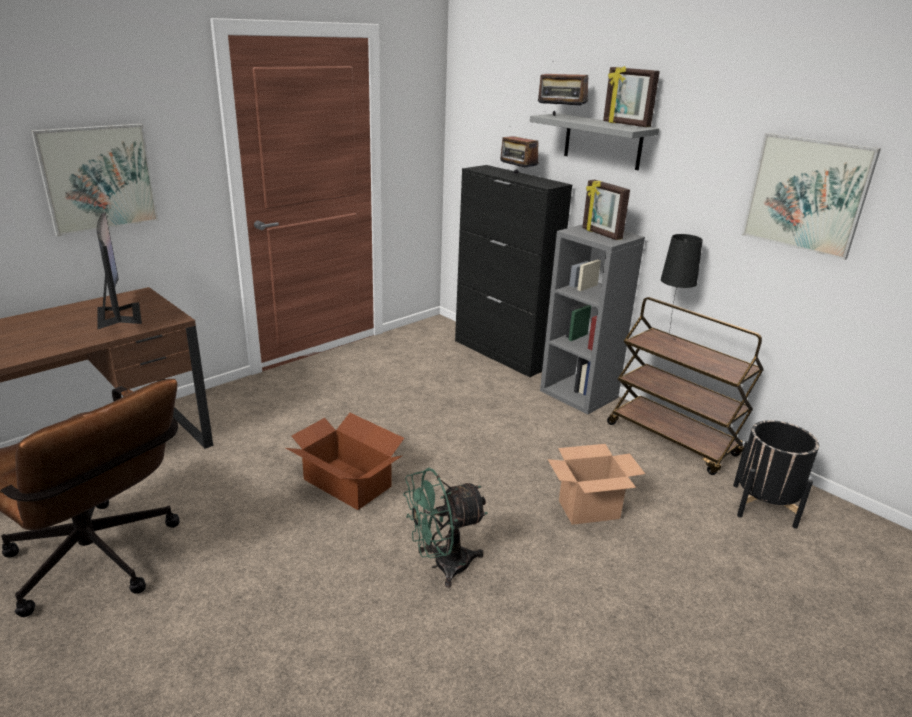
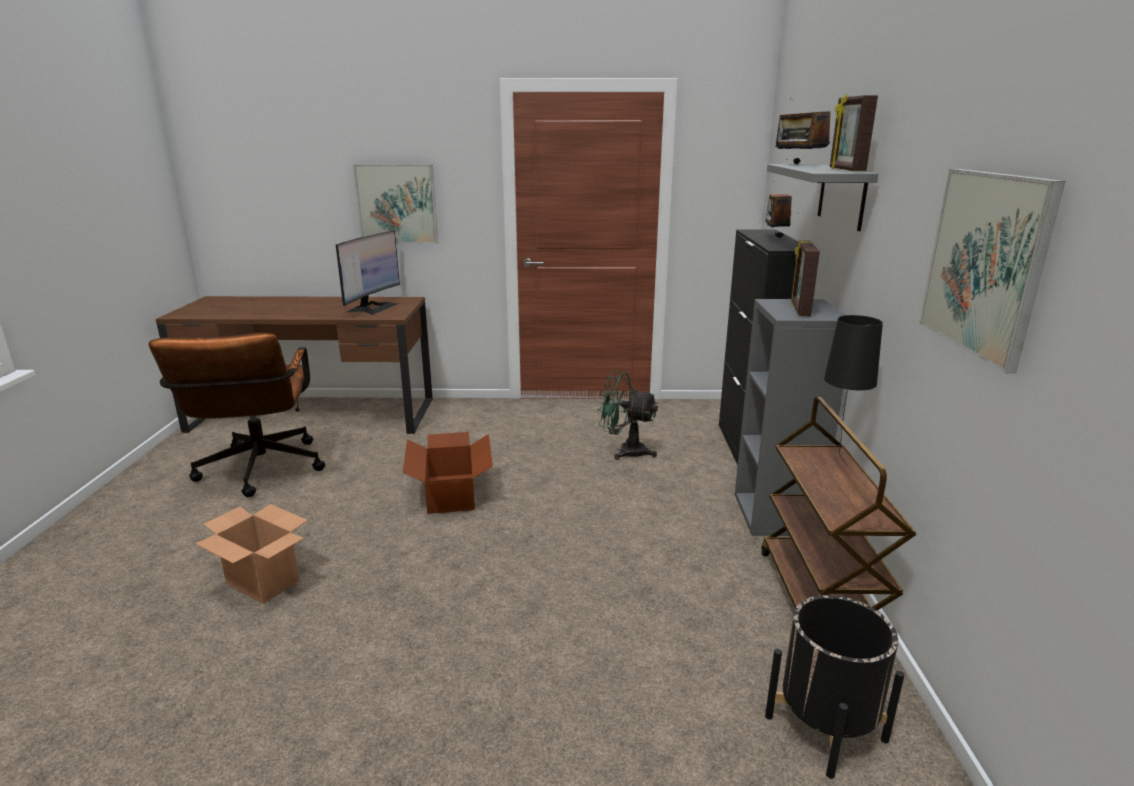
camera: 45 degrees right, 5 degrees down
green fan [403,468,488,588] -> green fan moved to [598,371,658,460]
cardboard box [548,444,645,525] -> cardboard box moved to [195,504,308,604]

